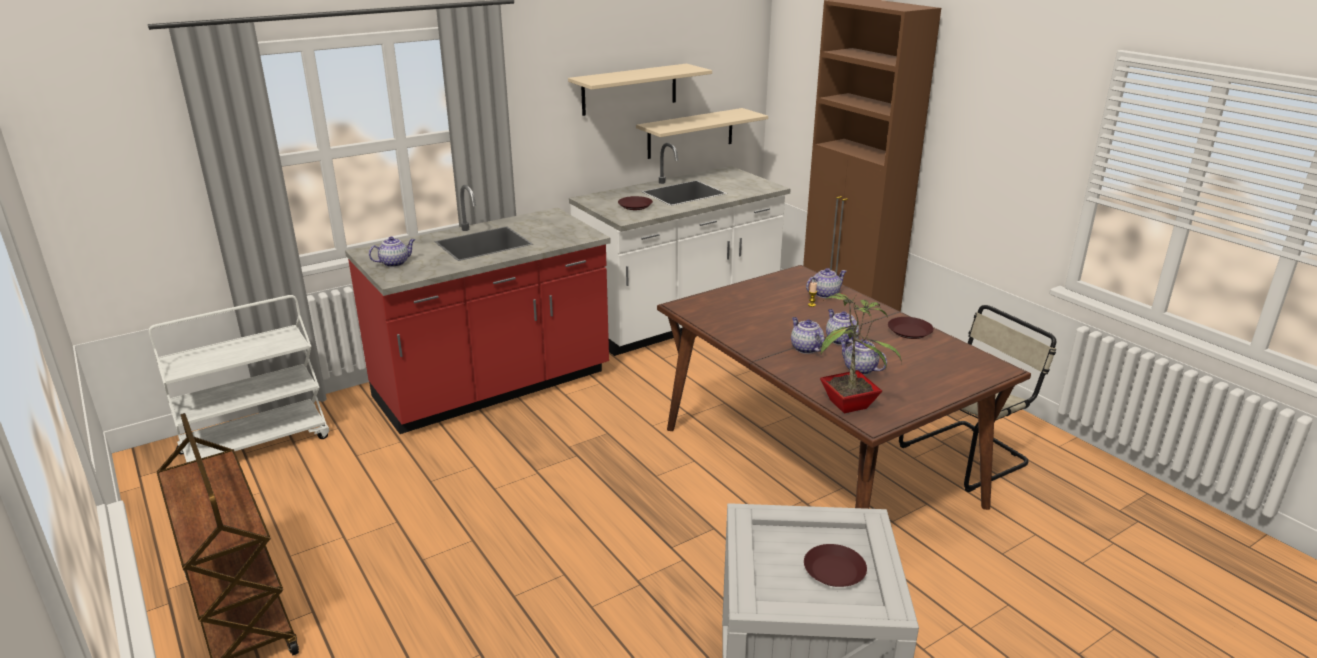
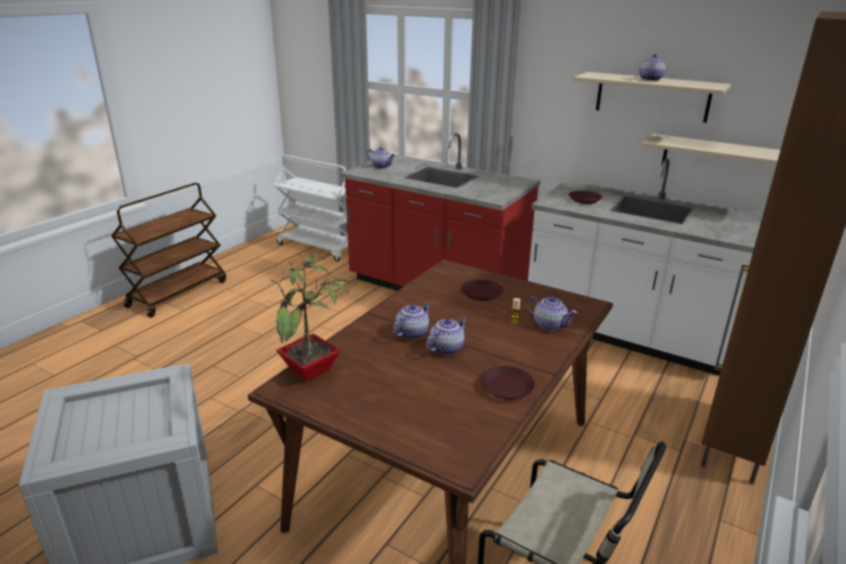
camera: 65 degrees right, 0 degrees up
brown plate [804,544,867,587] -> brown plate moved to [461,280,503,301]
teapot [839,338,887,375] -> teapot moved to [639,54,666,81]

